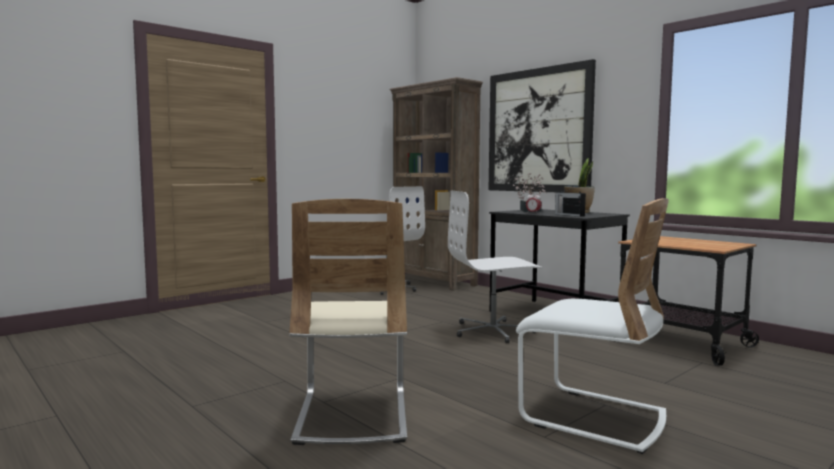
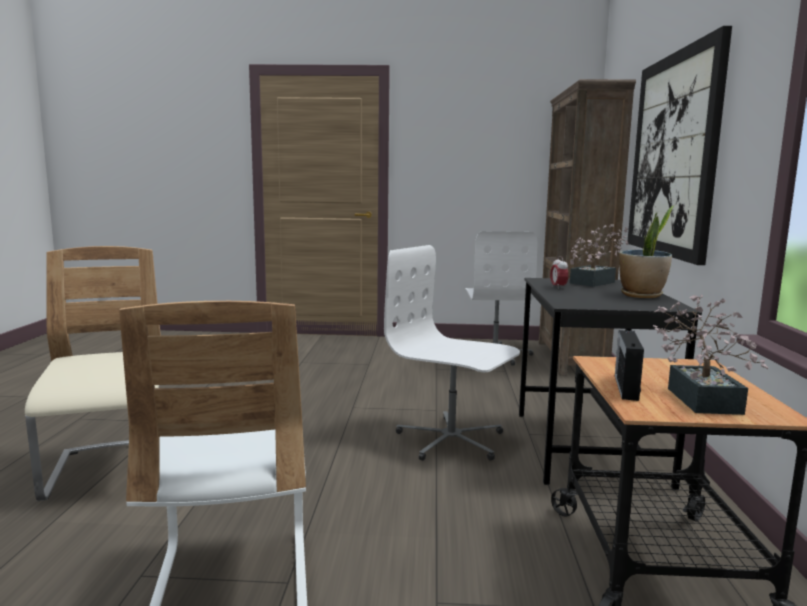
camera: 45 degrees right, 5 degrees up
beige chair [290,199,407,445] -> beige chair turned 120 degrees clockwise [25,246,161,501]
radio [555,186,586,217] -> radio moved to [615,330,644,401]
none -> potted plant [653,294,768,415]

